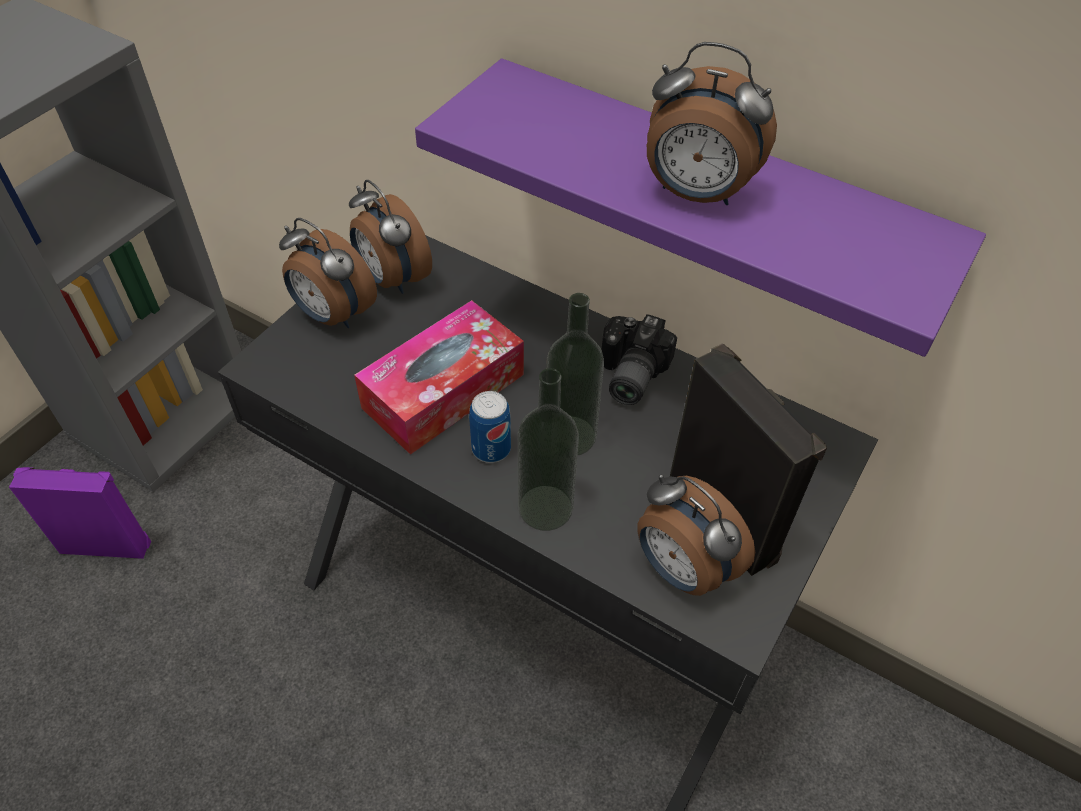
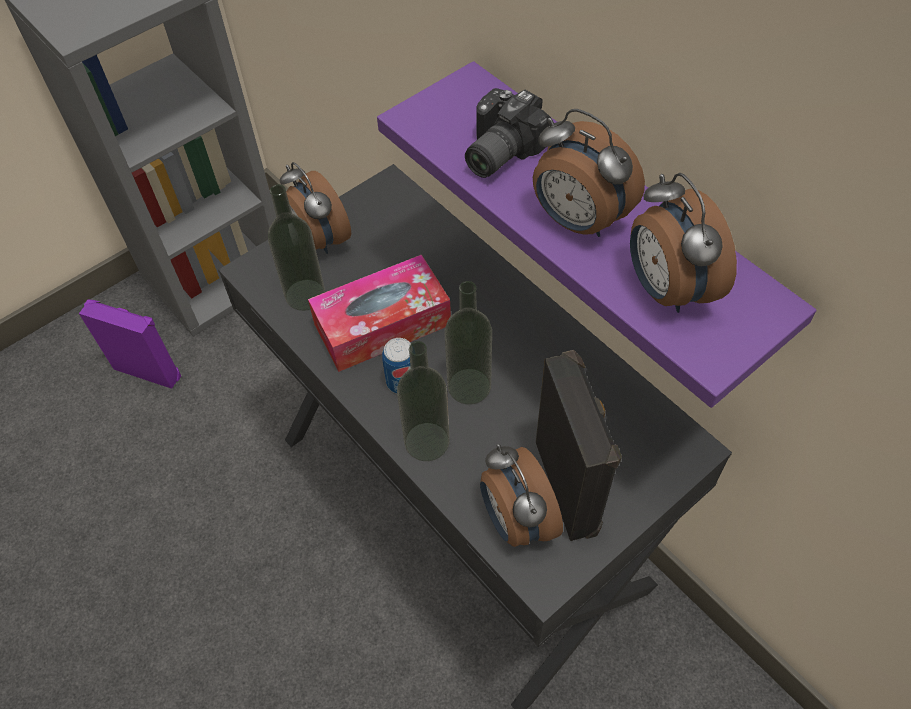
camera: 20 degrees right, 5 degrees up
alarm clock [349,180,432,294] -> alarm clock moved to [630,173,737,313]
camera [602,314,677,405] -> camera moved to [465,88,551,178]
none -> bottle [268,184,325,311]

